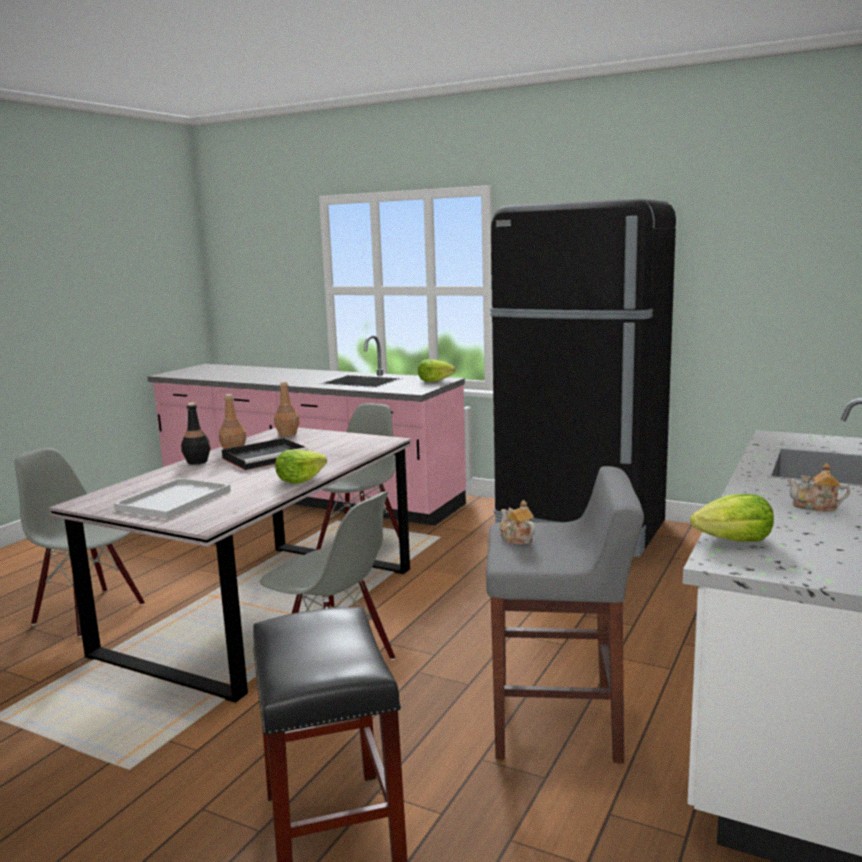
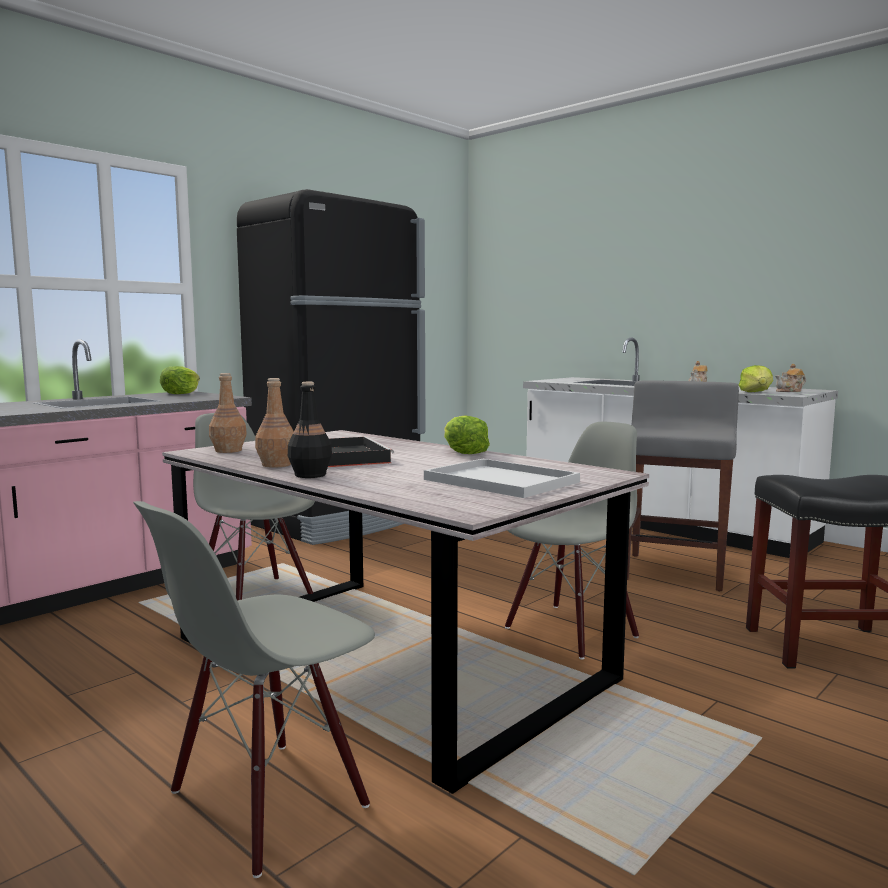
camera: 75 degrees left, 5 degrees down
teapot [499,500,536,544] -> teapot moved to [775,364,806,392]

